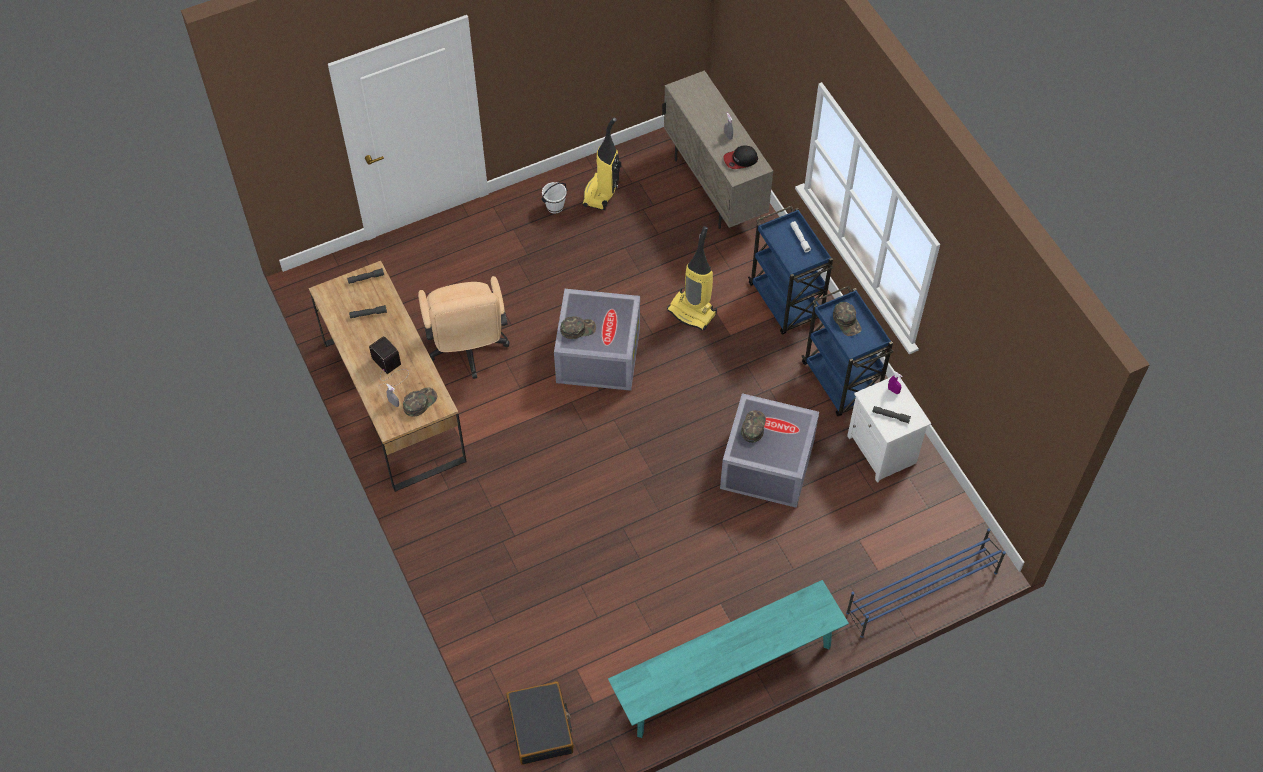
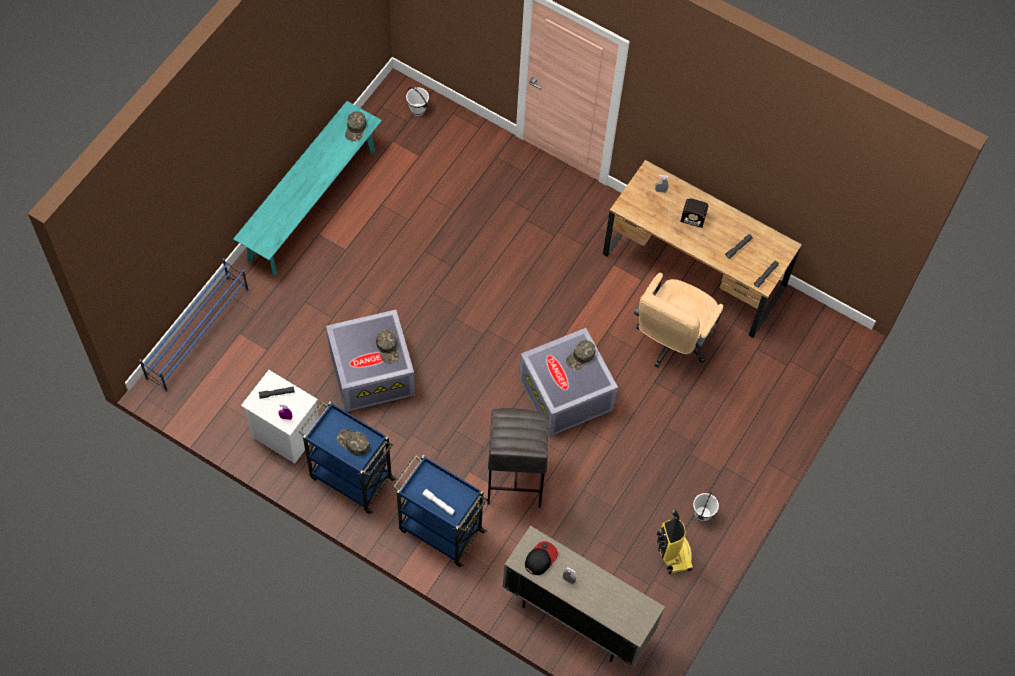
camera: 145 degrees right, 5 degrees up
green cap [403,387,437,417] -> green cap moved to [345,111,366,141]
beige office chair [418,276,510,379] -> beige office chair turned 105 degrees counterclockwise [634,273,723,368]
black suitcase [506,682,574,765] -> white bucket [406,87,429,116]
vacuum cleaner [667,226,717,330] -> grey stool [487,408,549,508]

